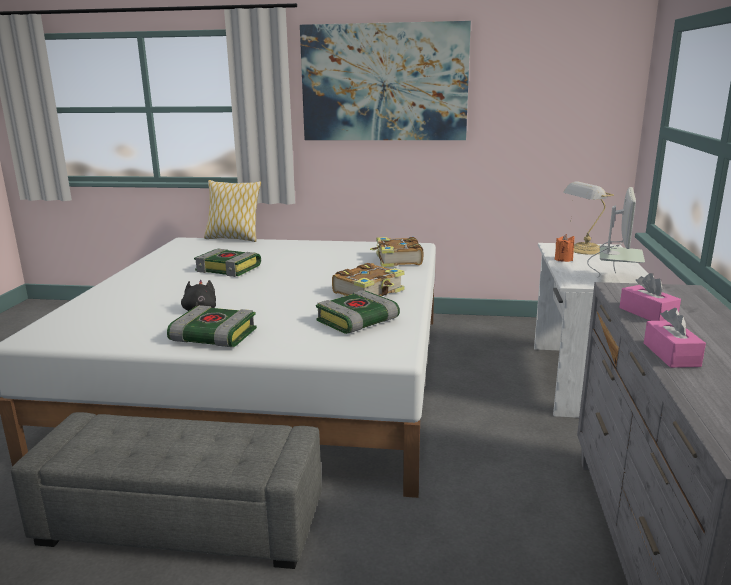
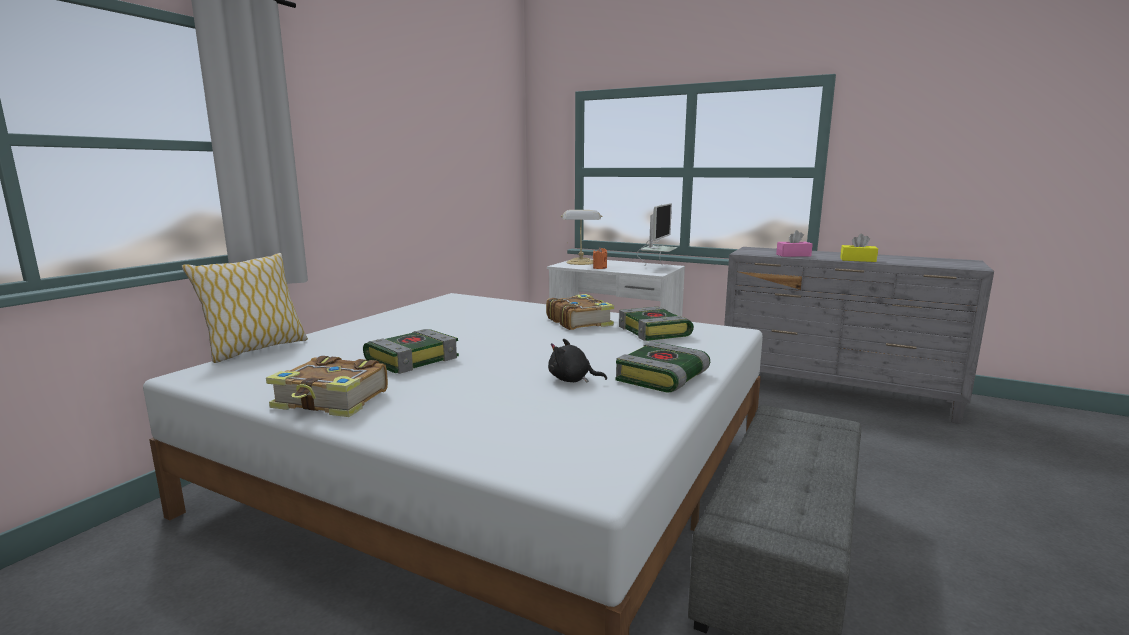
camera: 70 degrees left, 5 degrees down
picture [300,21,471,140] -> none
book [370,237,423,267] -> book moved to [266,356,388,417]
monitor [587,187,645,278] -> monitor turned 75 degrees clockwise [637,203,678,266]
pink tissue box [644,308,706,368] -> yellow tissue box [840,234,878,262]

